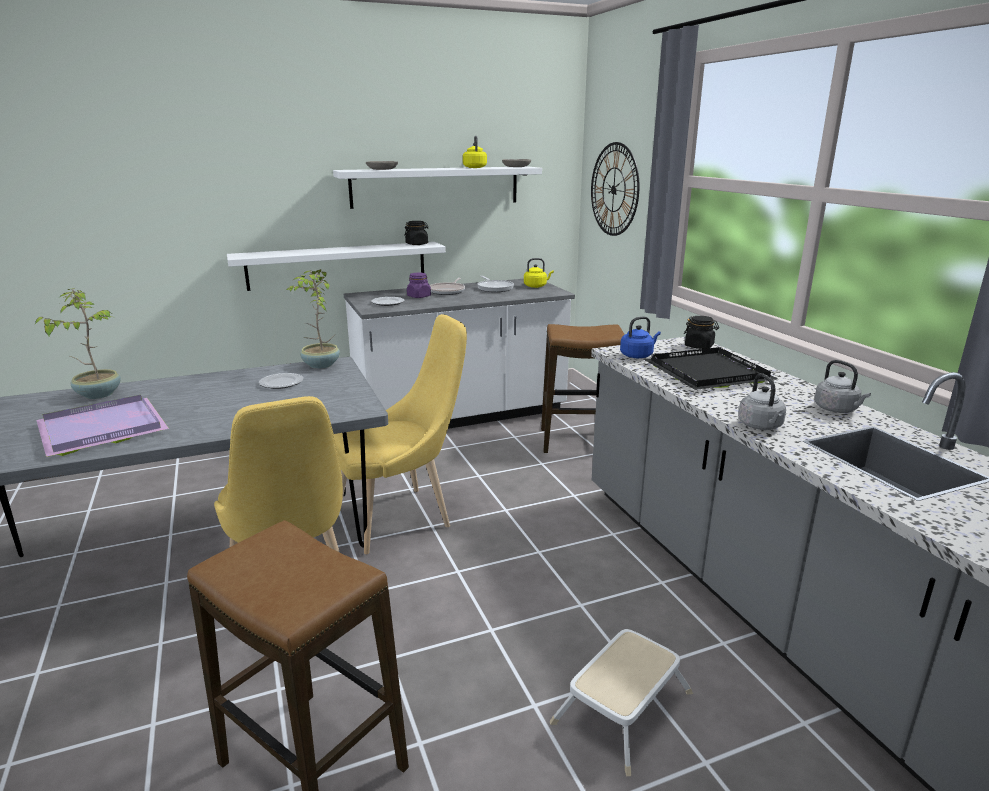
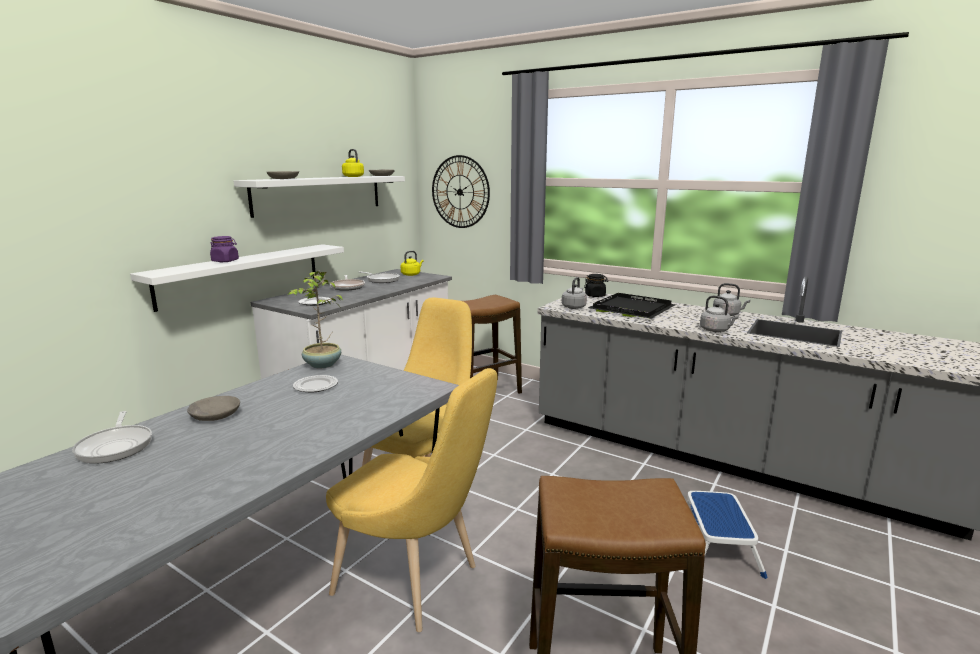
camera: 35 degrees left, 5 degrees down
potted plant [35,288,121,399] -> frying pan [72,411,152,464]
purple tray [36,395,169,457] -> none
black jar [404,221,429,245] -> none
purple jar [407,273,431,298] -> purple jar moved to [210,236,239,262]
beige step ladder [550,629,693,776] -> blue step ladder [687,491,768,579]
blue kettle [620,316,661,358] -> grey kettle [562,277,587,309]
none -> grey bowl [187,396,240,421]

